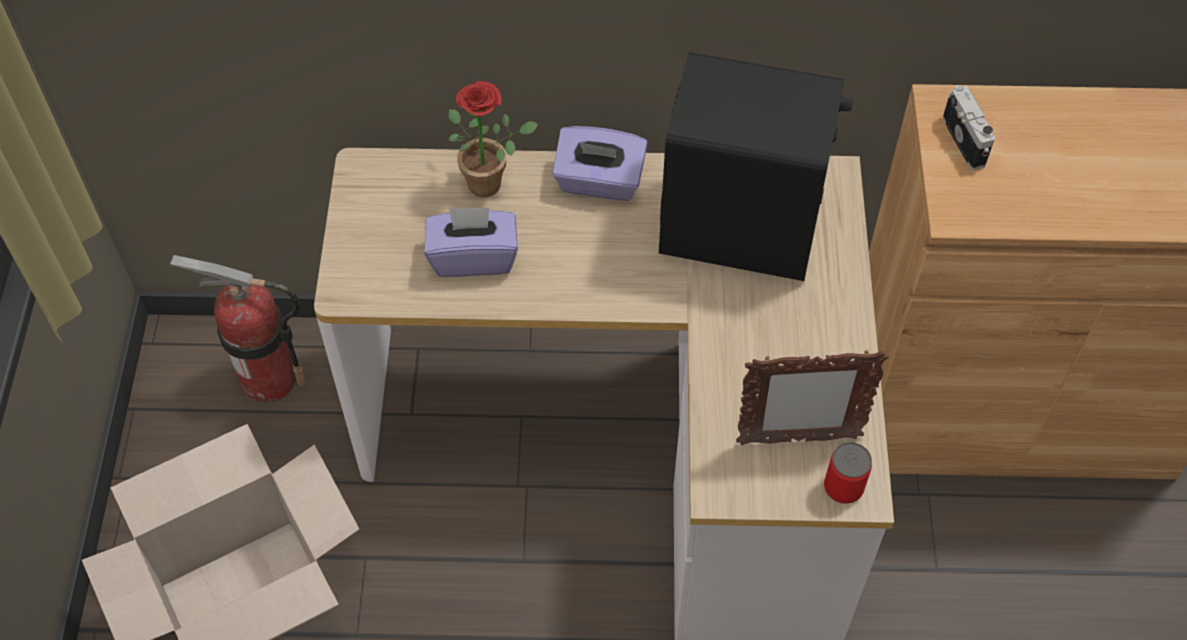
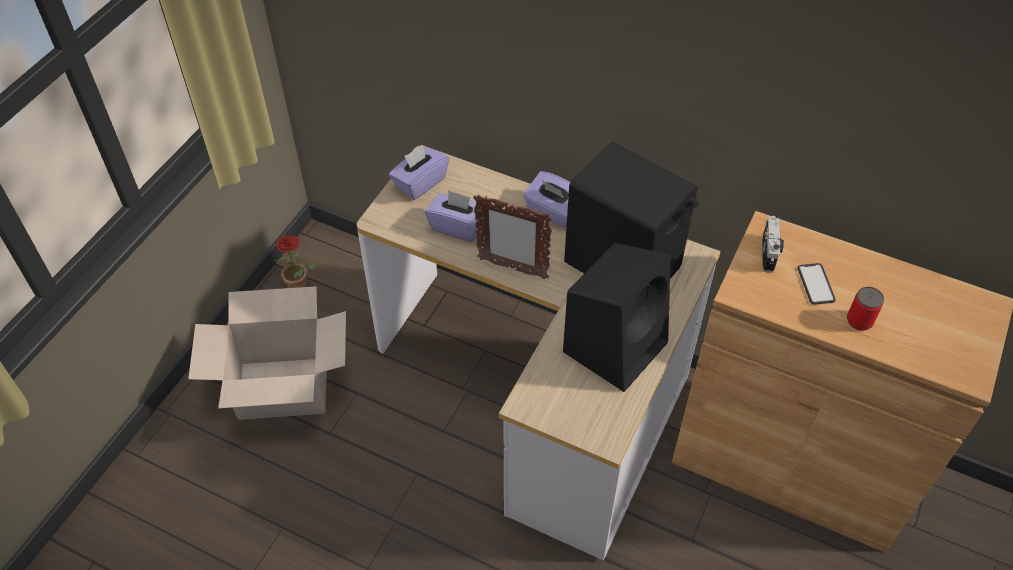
camera: 25 degrees right, 5 degrees down
fire extinguisher [170,255,306,402] -> none
potted plant [448,81,538,197] -> potted plant moved to [274,235,316,288]
picture frame [736,350,889,445] -> picture frame moved to [473,194,552,279]
can [824,442,872,504] -> can moved to [847,287,884,331]
none -> purple tissue box [389,145,449,200]
none -> black speaker [563,243,671,392]
none -> phone [798,263,835,305]

